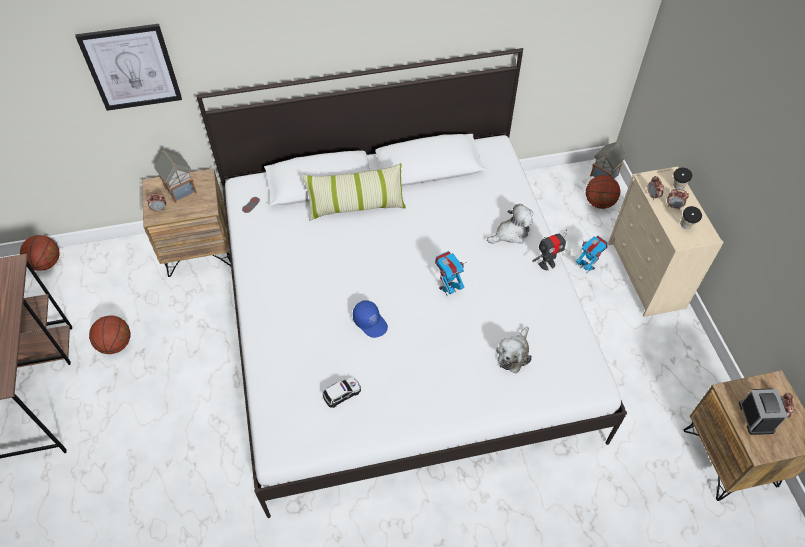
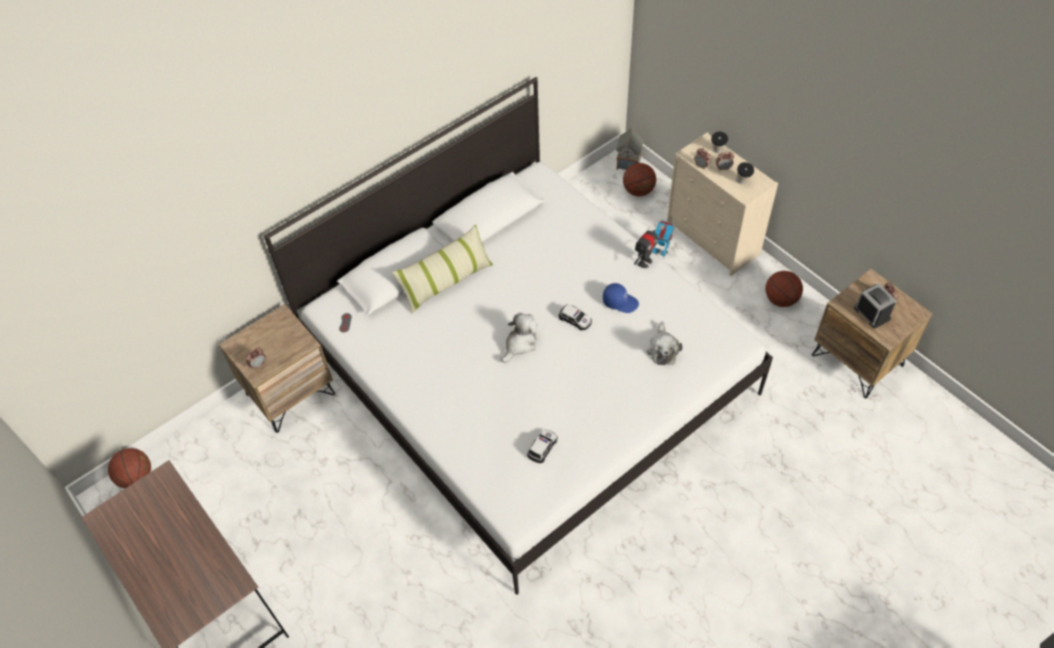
camera: 25 degrees left, 0 degrees up
picture [76,24,182,111] -> none
basketball [89,315,130,354] -> basketball moved to [766,271,803,307]
toy house [154,150,197,203] -> none
blue cap [353,300,388,338] -> blue cap moved to [603,283,639,313]
toy robot [435,251,467,296] -> toy car [559,304,592,330]
plush toy [487,204,533,244] -> plush toy moved to [501,313,538,363]

